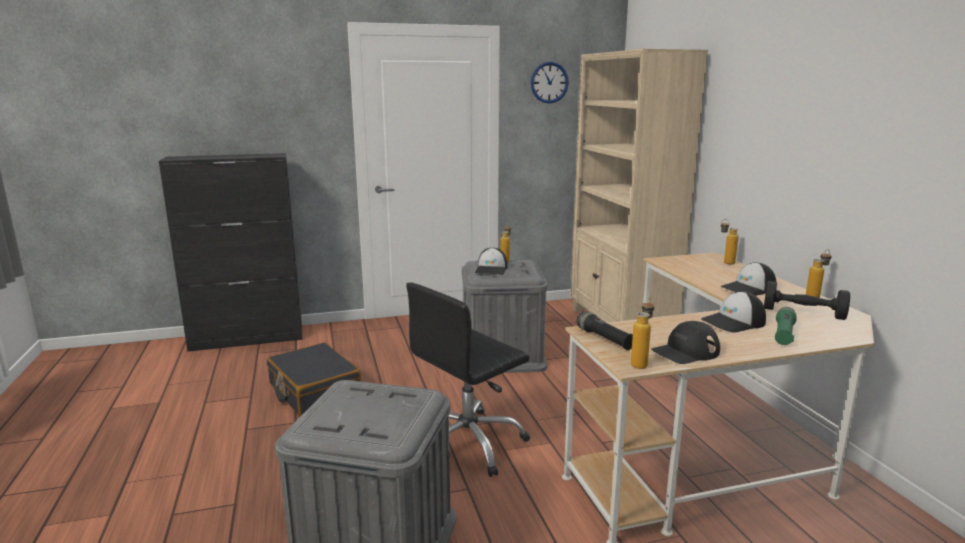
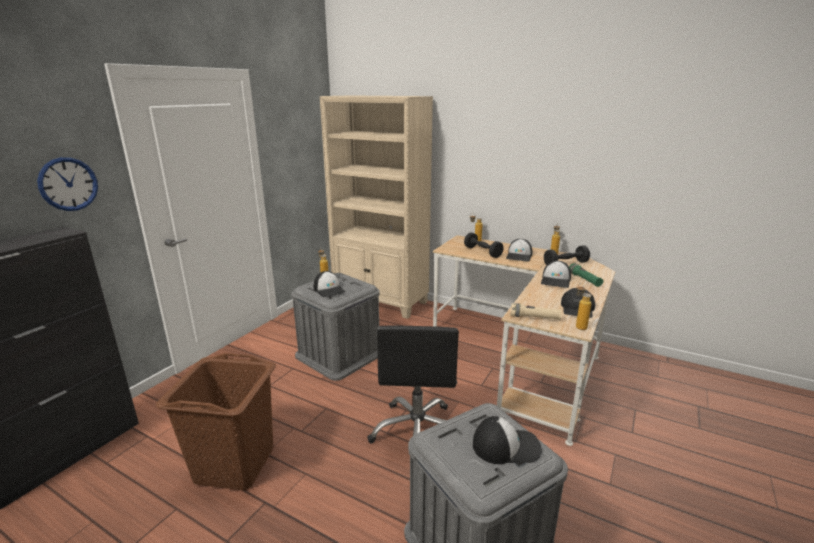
camera: 45 degrees left, 5 degrees up
black suitcase [267,342,361,416] -> brown laundry basket [156,353,276,490]
wall clock [531,62,569,104] -> wall clock moved to [37,157,98,211]
black flashlight [576,311,633,350] -> beige flashlight [511,303,561,320]
none -> black dumbbell [464,233,504,258]
none -> cap [473,416,542,464]

